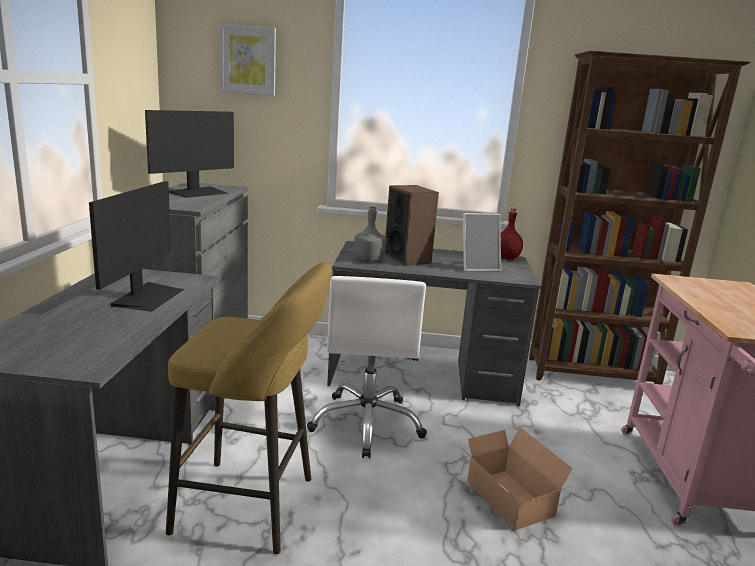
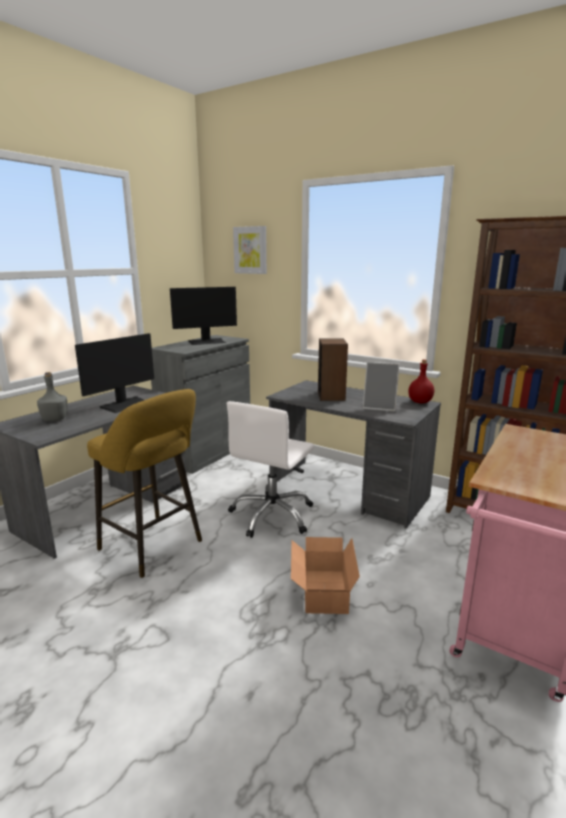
camera: 30 degrees right, 0 degrees up
grey bottle [354,206,387,262] -> grey bottle moved to [37,372,68,421]

